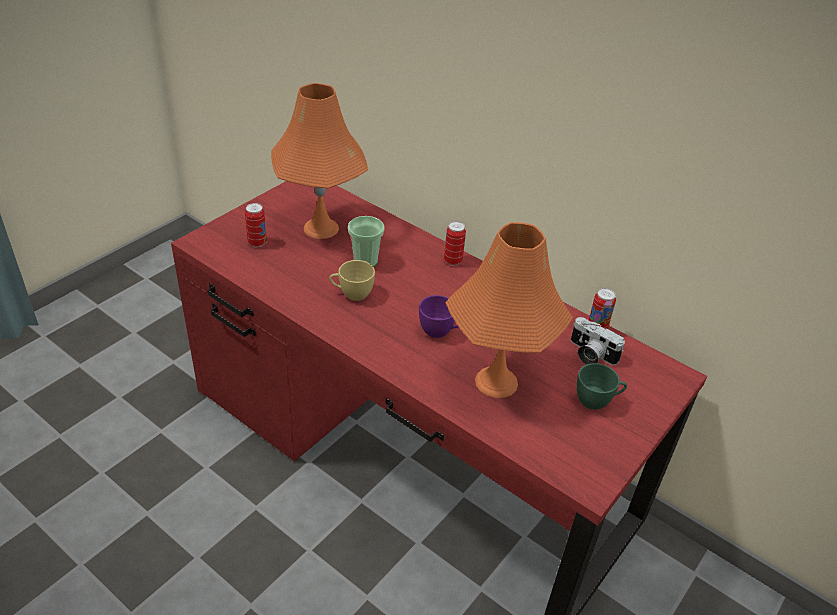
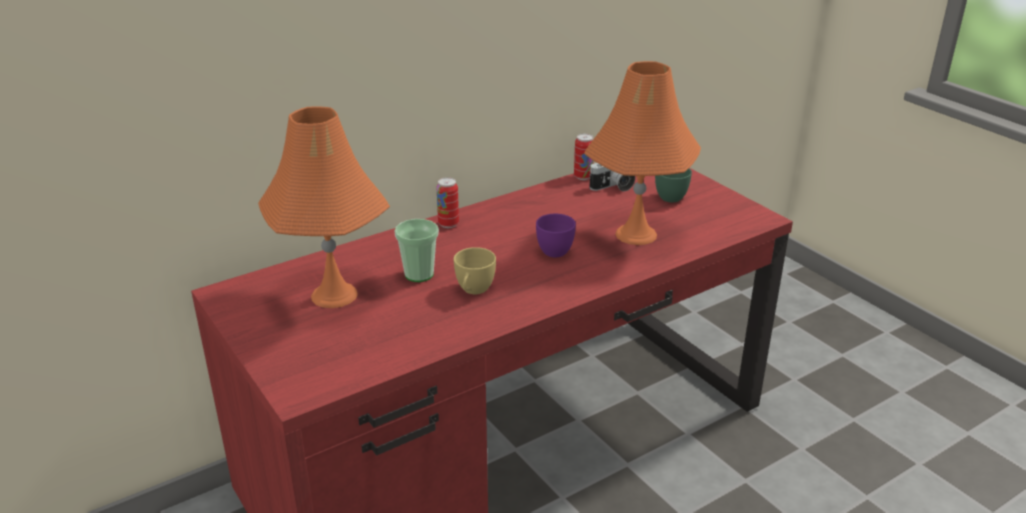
camera: 70 degrees left, 10 degrees down
can [245,203,267,247] -> none

